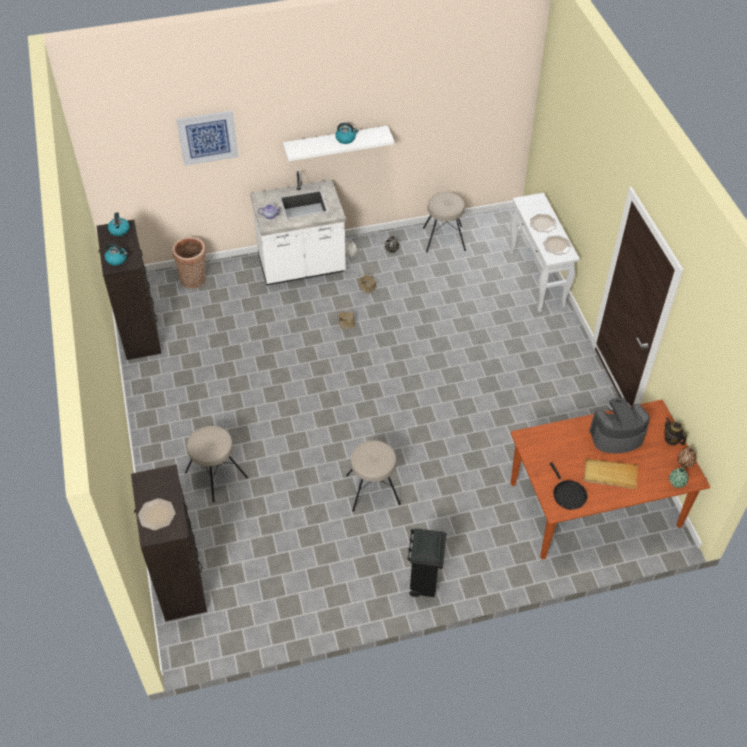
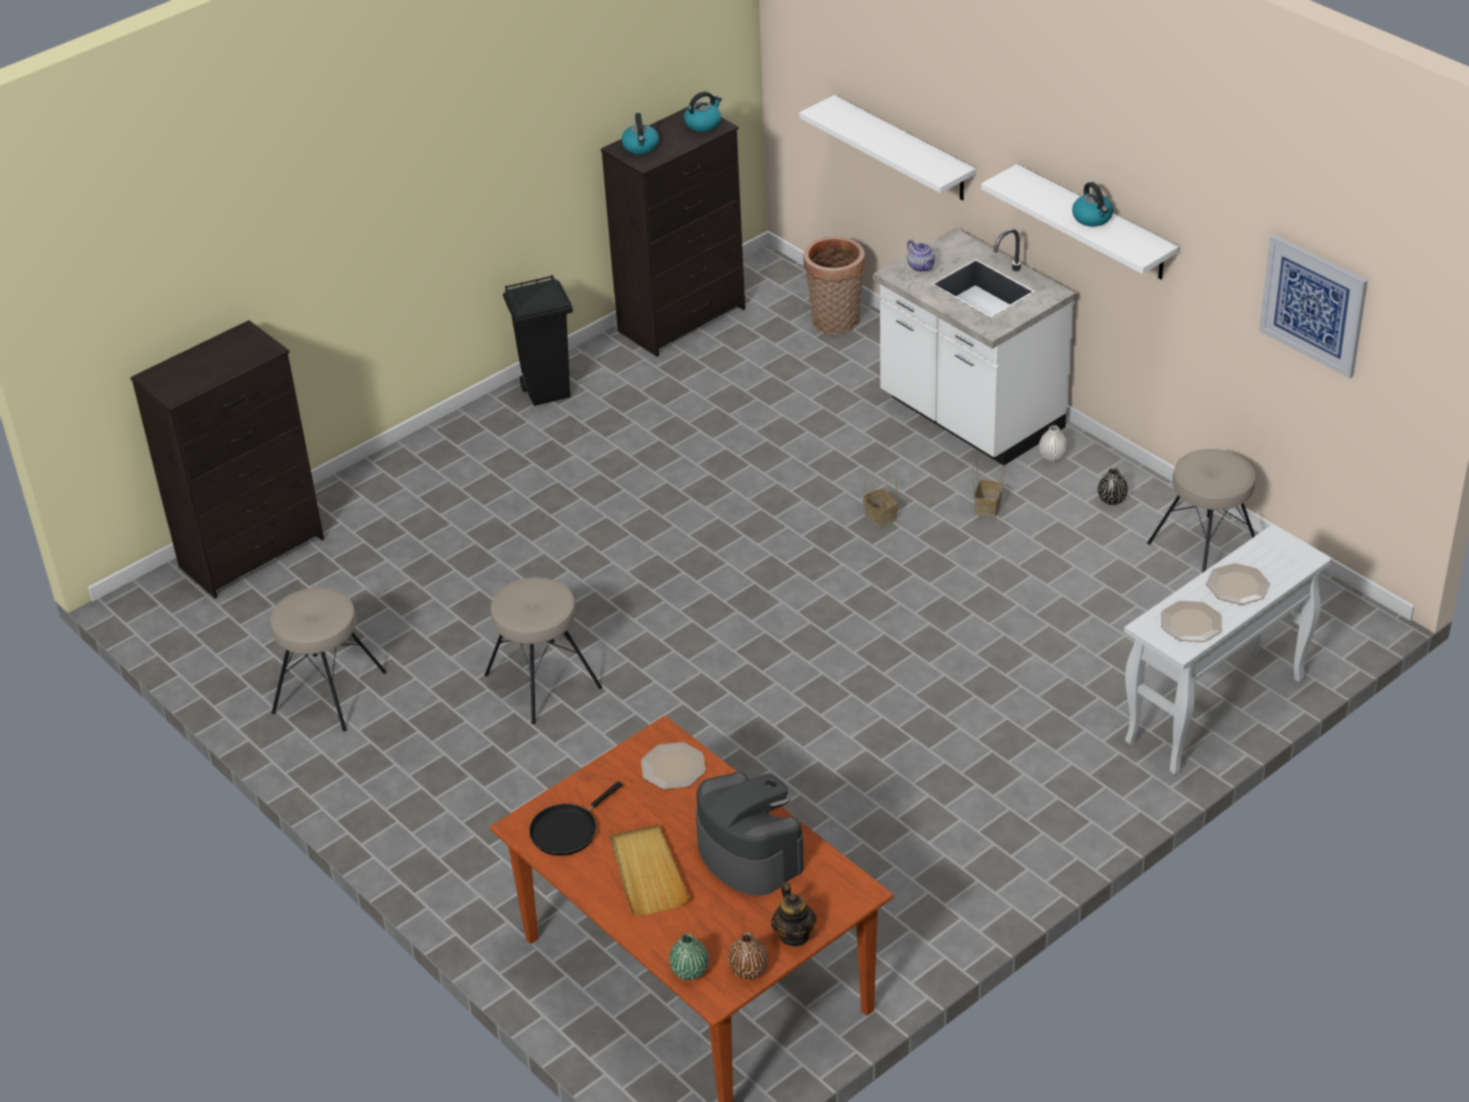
camera: 65 degrees right, 10 degrees down
plate [138,498,175,530] -> plate moved to [641,742,706,789]
picture [176,111,238,166] -> picture moved to [1259,234,1368,379]
beige stool [185,426,248,502] -> beige stool moved to [270,587,387,732]
black trash can [407,528,446,597] -> black trash can moved to [503,275,573,406]
teapot [664,417,687,445] -> teapot turned 135 degrees clockwise [771,883,816,947]
none -> white shelf [799,95,976,200]

